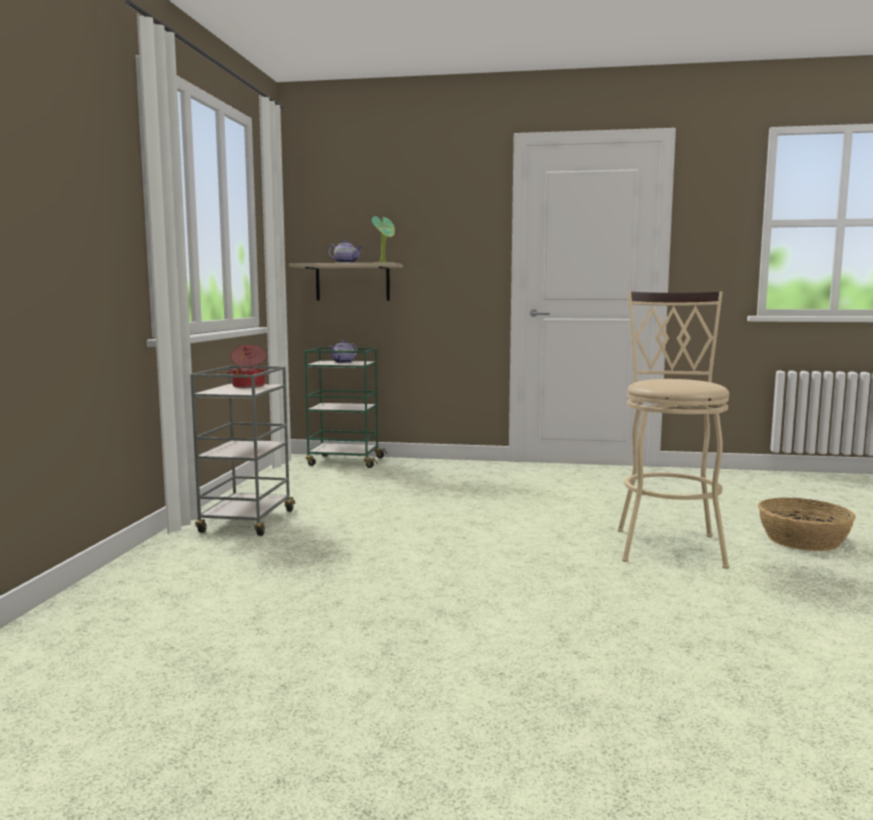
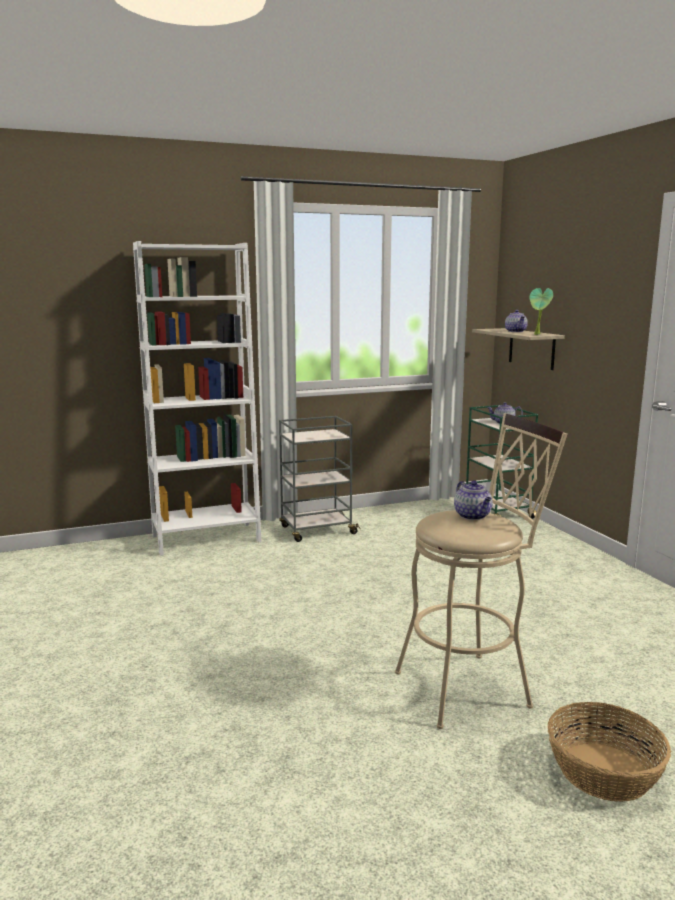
camera: 60 degrees right, 5 degrees up
cooking pot [226,345,270,388] -> none
none -> white bookcase [133,241,261,556]
none -> teapot [454,481,492,520]

